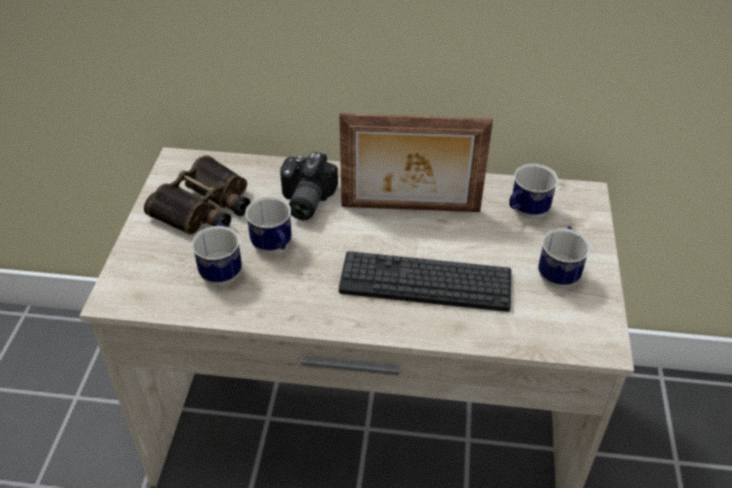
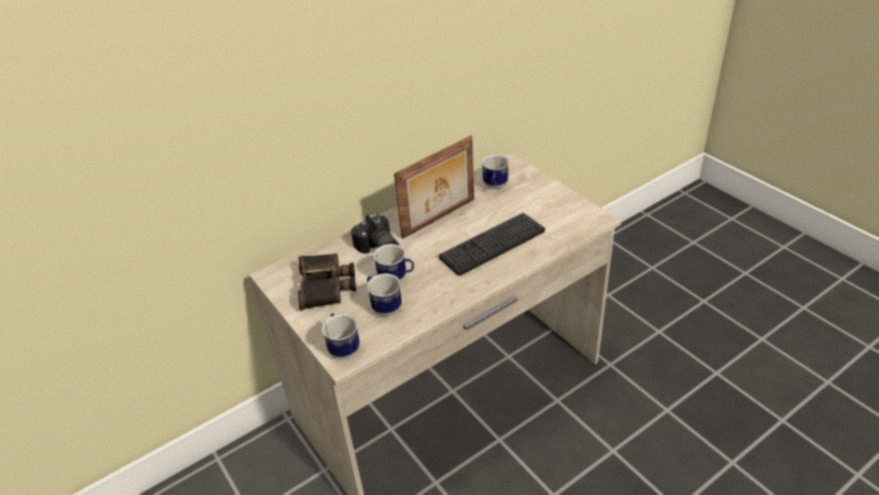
camera: 40 degrees left, 5 degrees down
mug [538,226,591,288] -> mug moved to [322,313,360,359]

